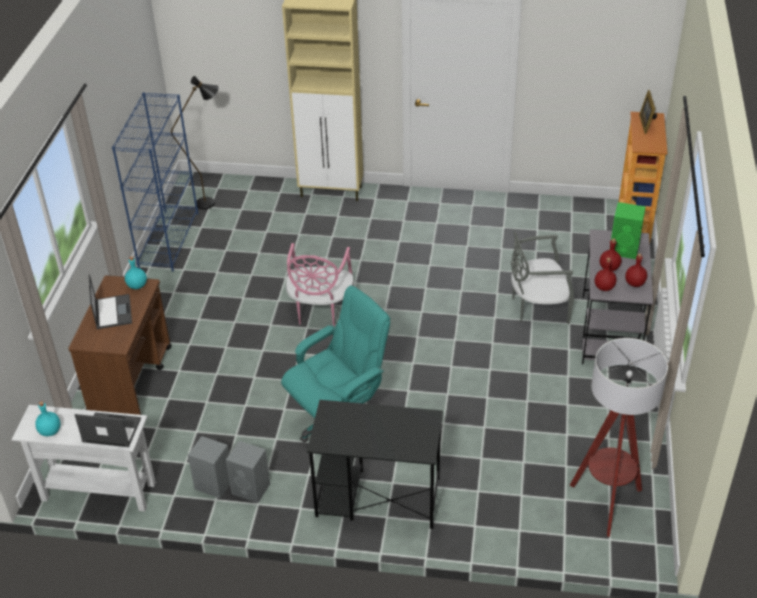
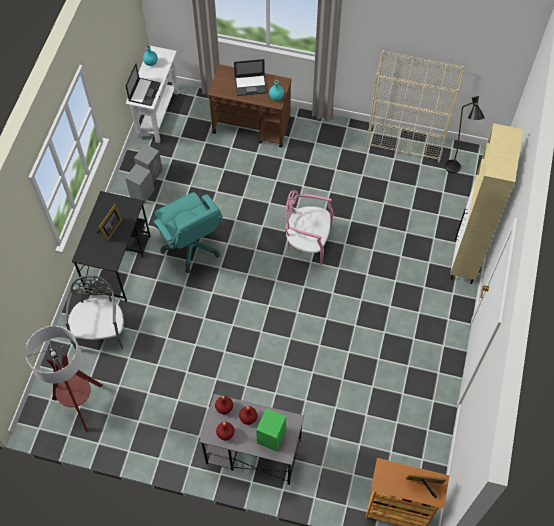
camera: 95 degrees right, 20 degrees up
blue bookcase [112,92,198,272] -> beige bookcase [366,50,464,162]
grey chair [511,231,574,324] -> grey chair moved to [65,275,124,349]
none -> picture frame [97,204,123,242]

